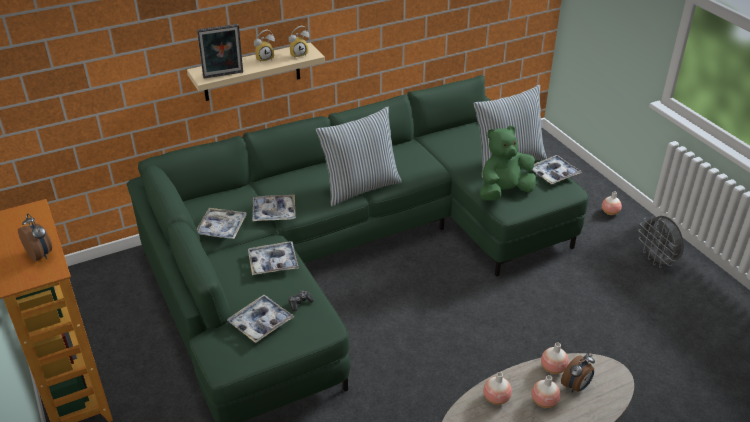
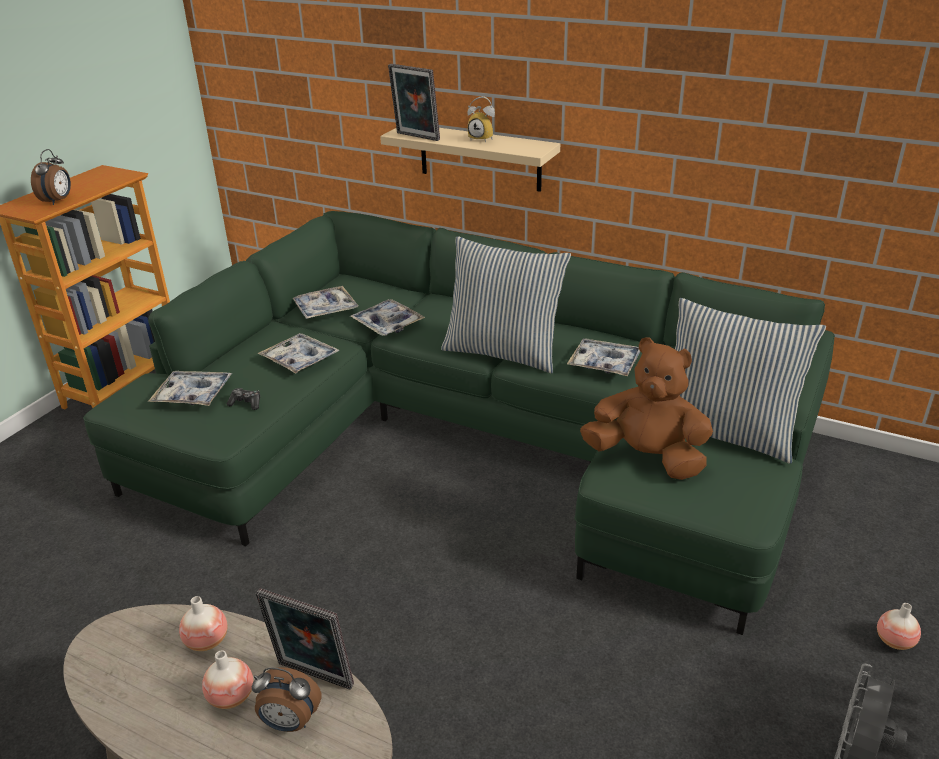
camera: 55 degrees right, 5 degrees down
alarm clock [288,26,309,58] -> none
green plush toy [480,126,536,201] -> brown plush toy [580,337,713,480]
tray [533,155,582,184] -> tray moved to [567,338,640,376]
vase [541,342,569,374] -> picture frame [256,588,354,690]

